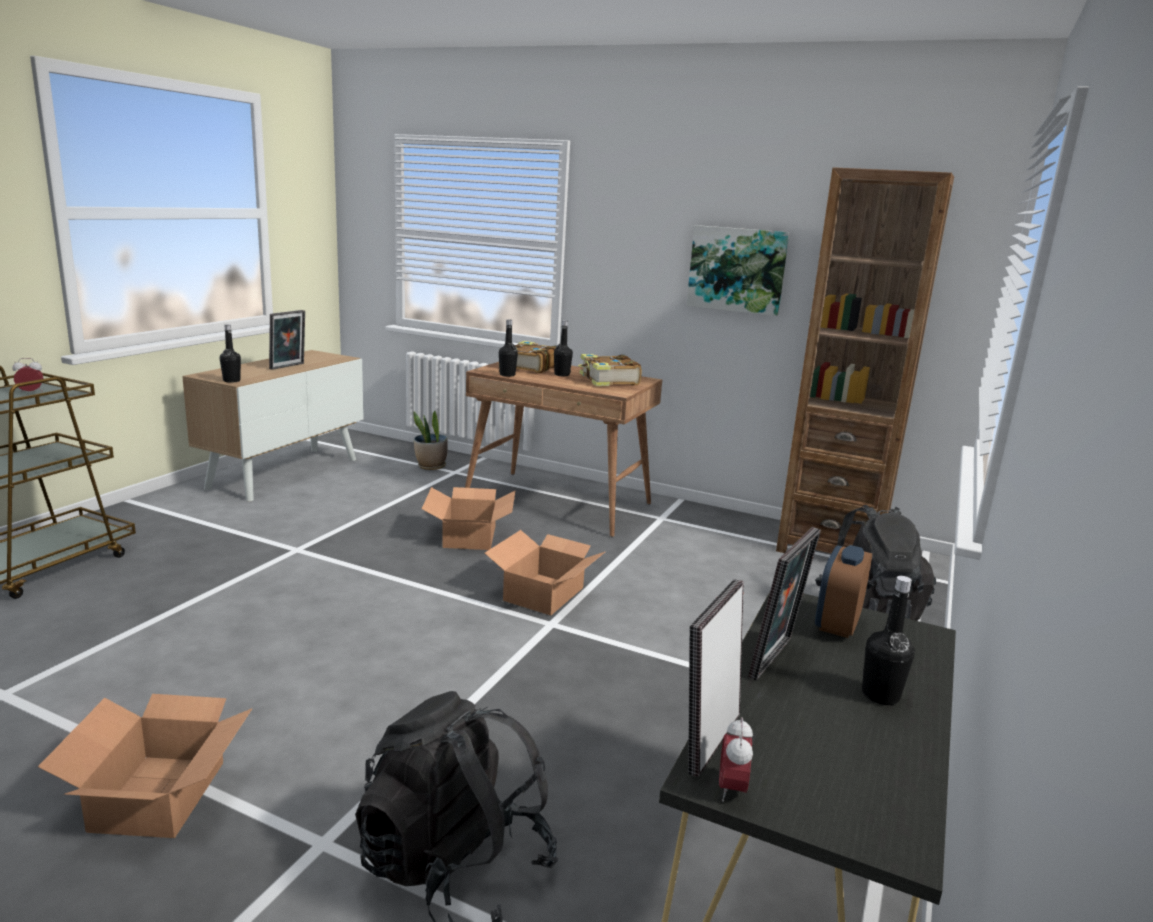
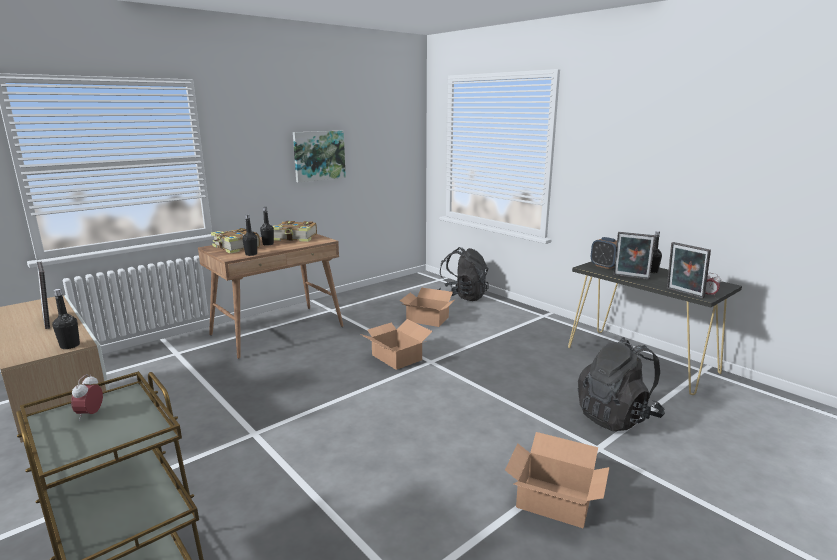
camera: 65 degrees left, 0 degrees up
potted plant [413,411,448,470] -> none
cardboard box [422,487,516,550] -> cardboard box moved to [400,287,456,327]
picture frame [748,527,821,681] -> picture frame turned 150 degrees clockwise [613,232,656,280]
brown bookcase [776,167,954,553] -> none

